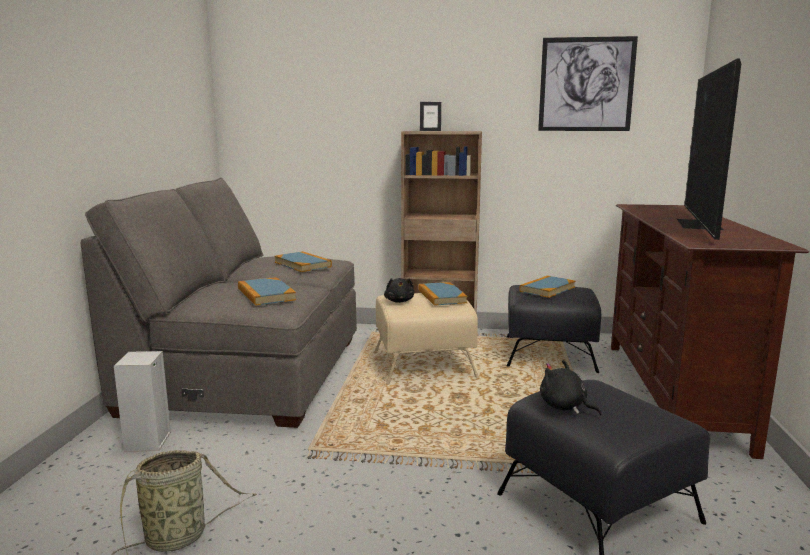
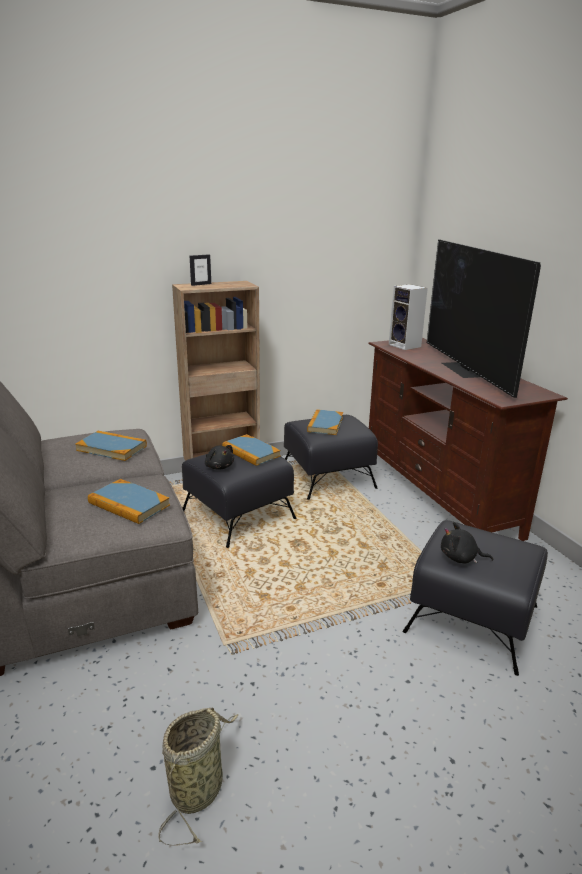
camera: 30 degrees left, 10 degrees up
speaker [114,351,171,452] -> speaker moved to [389,284,428,350]
beige ottoman [375,293,479,384] -> black ottoman [182,454,296,548]
picture [538,36,638,131] -> none

